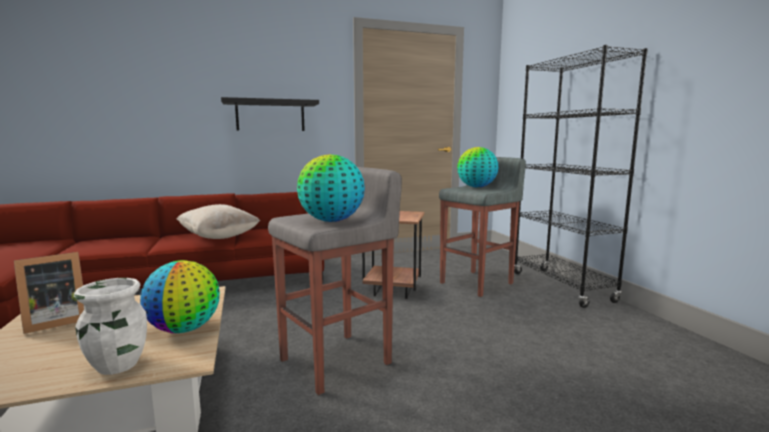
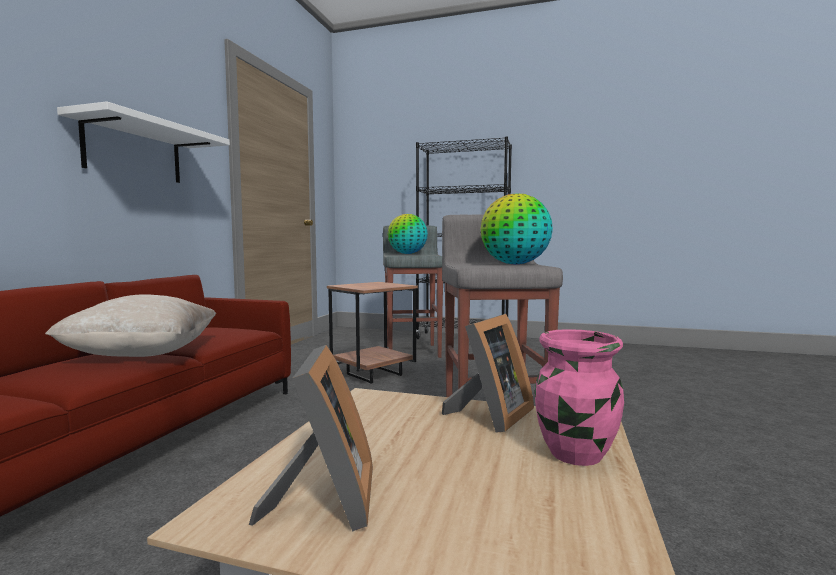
camera: 55 degrees left, 5 degrees down
white vase [74,278,147,375] -> pink vase [535,329,624,466]
globe [140,260,220,333] -> picture frame [442,314,534,433]
black shelf [221,97,319,131] -> white shelf [57,101,230,183]

